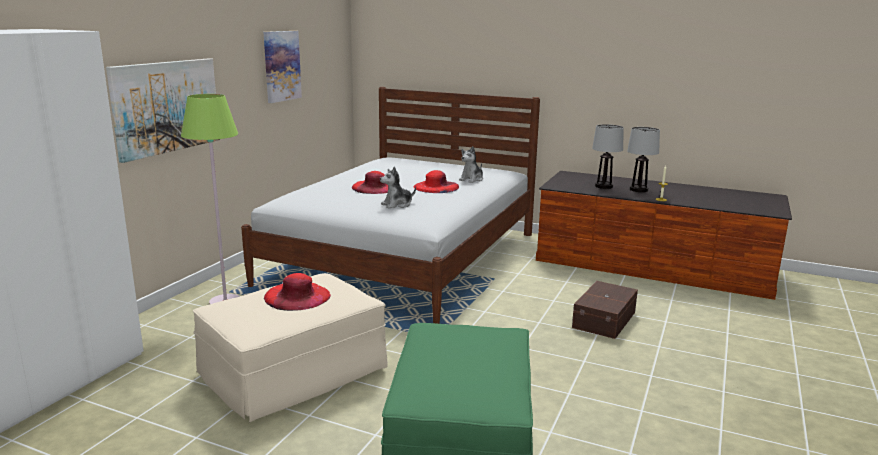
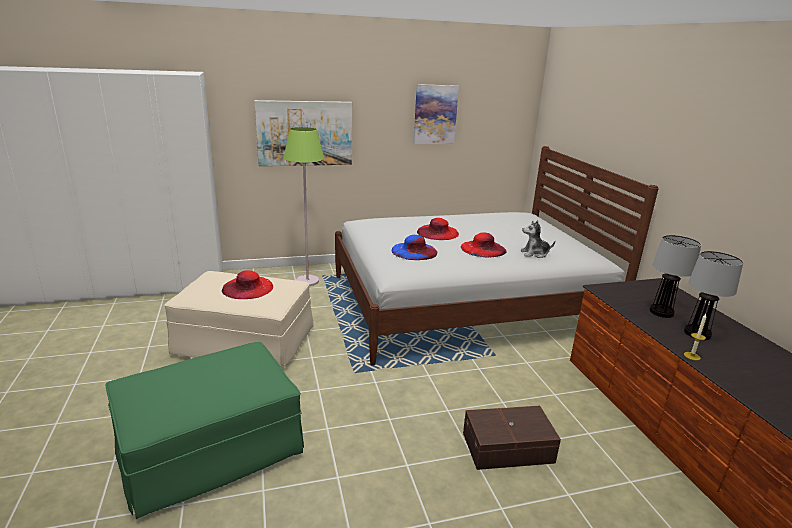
camera: 50 degrees right, 5 degrees up
plush toy [380,166,416,209] -> blue hat [392,235,437,260]

